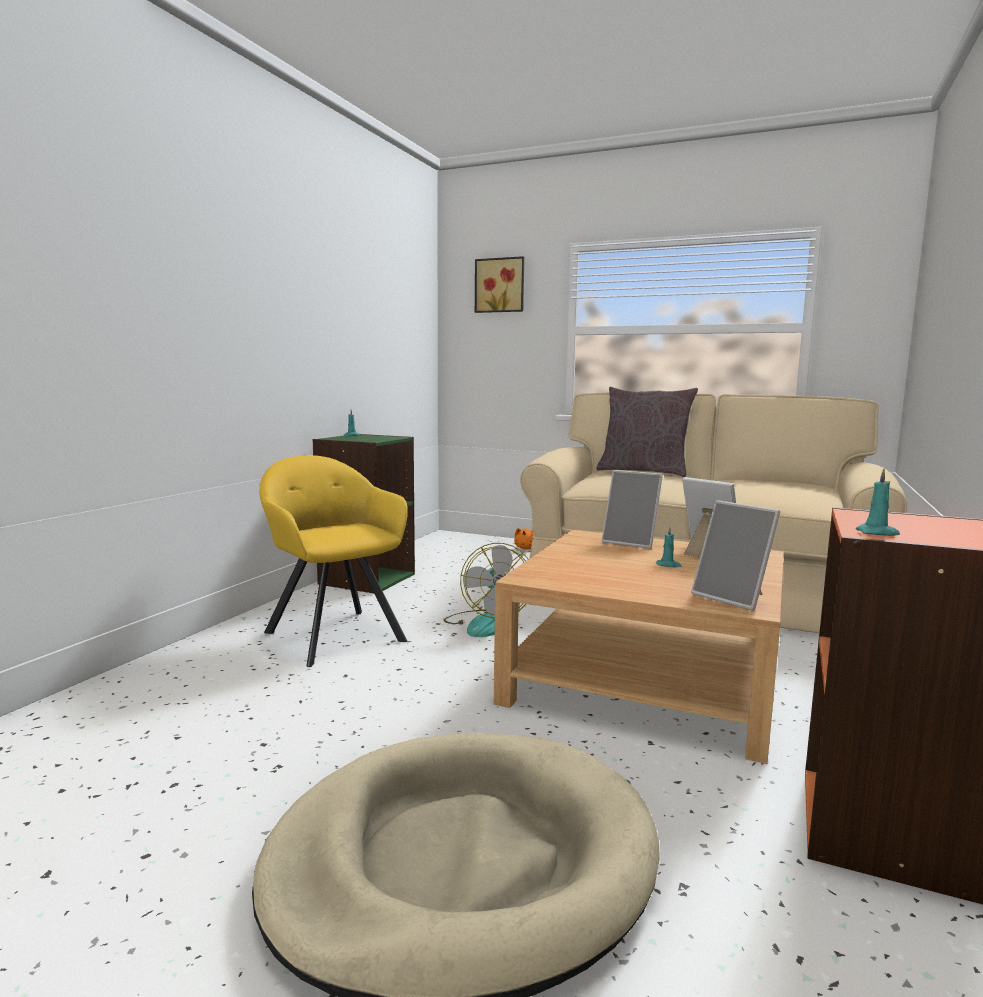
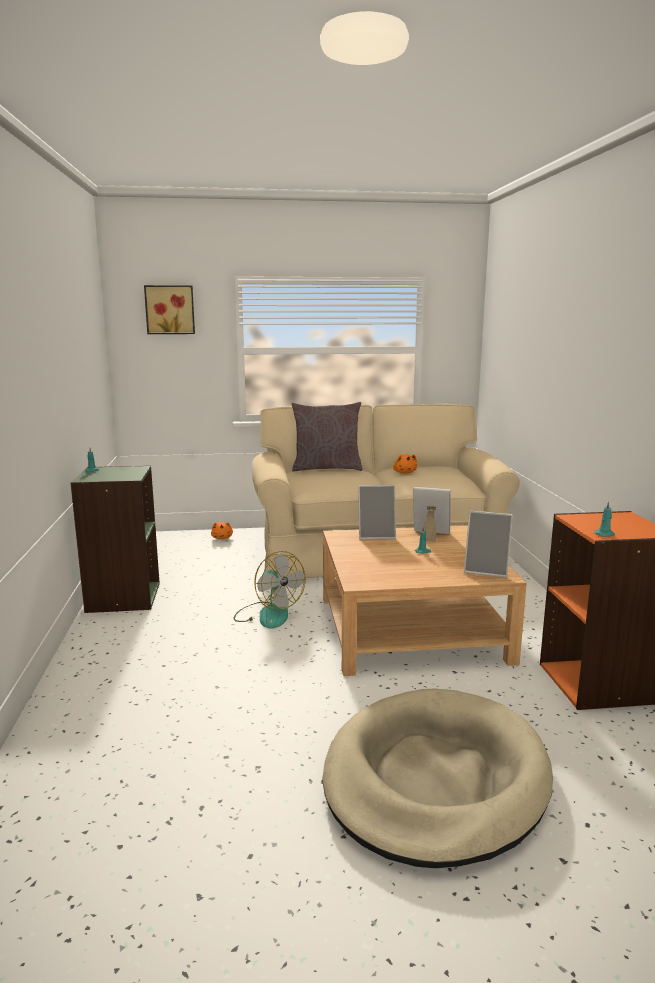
camera: 30 degrees left, 5 degrees up
yellow armchair [259,455,408,667] -> none
none -> orange plush toy [393,454,417,474]

